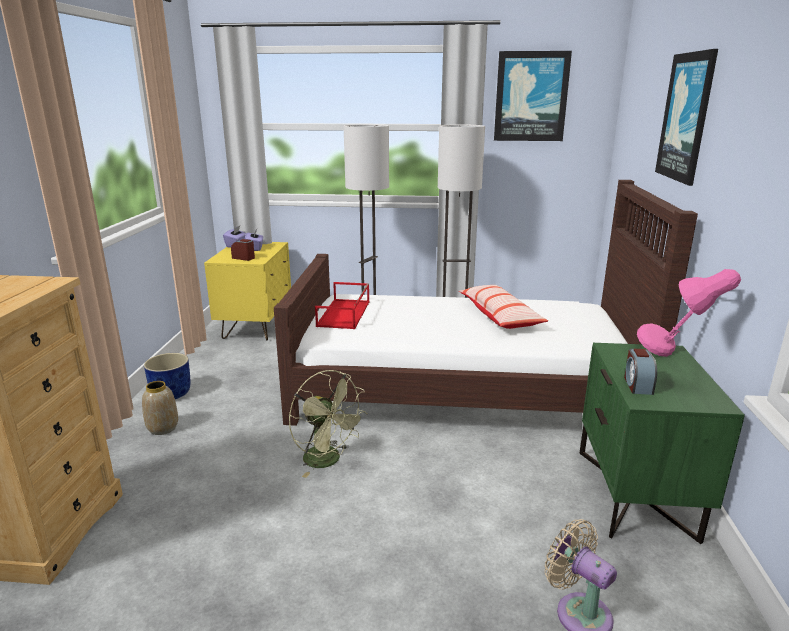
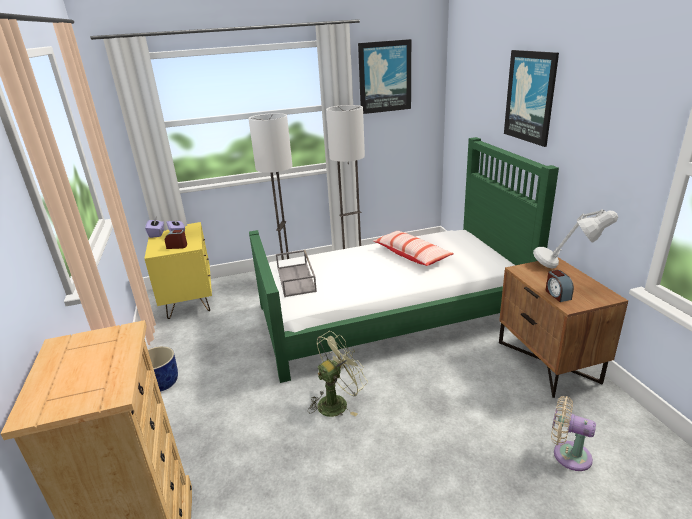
camera: 20 degrees left, 5 degrees up
vase [142,381,178,435] -> none
brown bed [274,180,698,426] -> green bed [249,137,559,383]
green fan [289,370,367,478] -> green fan turned 60 degrees counterclockwise [308,331,368,417]
red tray [315,282,369,329] -> grey tray [276,250,317,297]
green nightstand [579,343,745,544] -> brown nightstand [499,257,628,398]
pink table lamp [637,269,741,357] -> grey table lamp [533,209,618,269]

